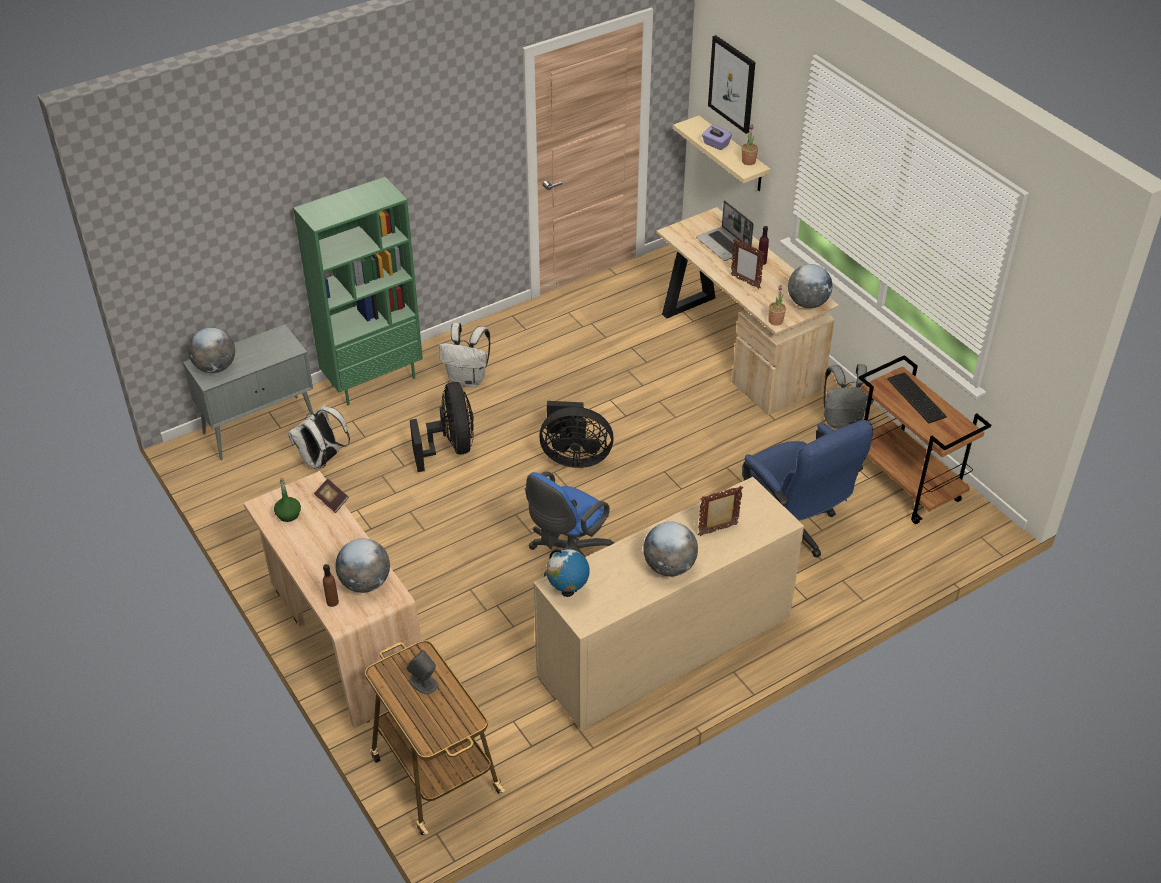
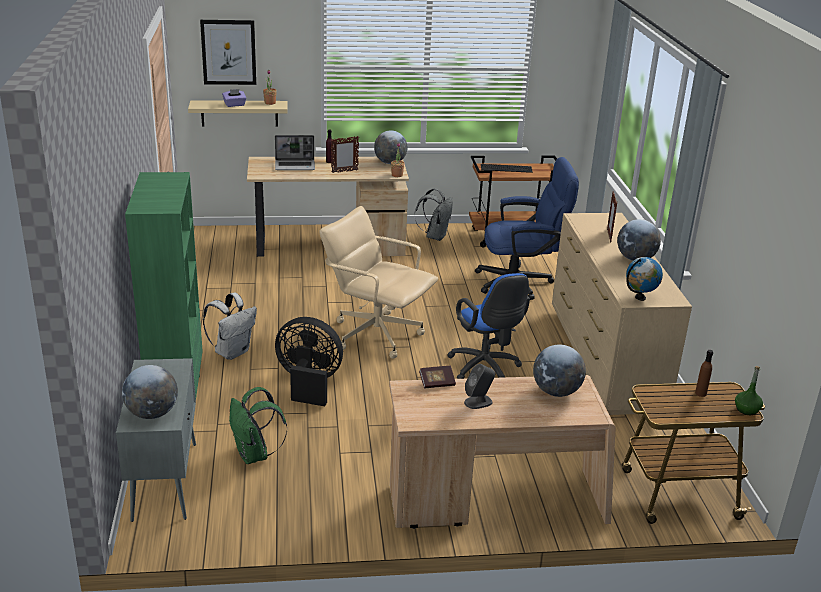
camera: 65 degrees left, 15 degrees down
green bottle [274,478,301,522] -> green bottle moved to [735,366,763,415]
white backpack [288,404,350,469] -> green backpack [229,387,287,464]
brown bottle [323,564,339,607] -> brown bottle moved to [695,350,713,397]
grey speaker [406,650,438,694] -> grey speaker moved to [464,364,495,409]
black fan [539,401,614,468] -> beige office chair [319,206,438,359]

